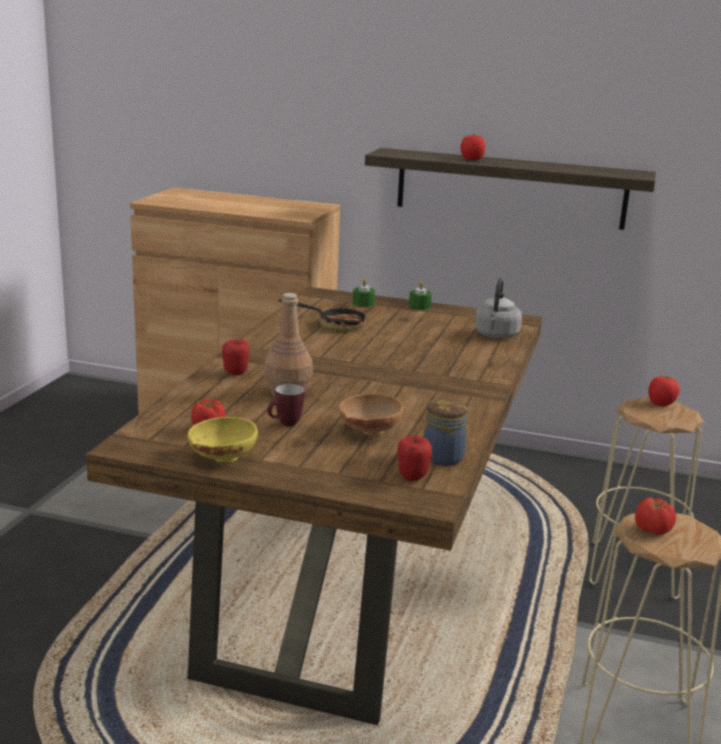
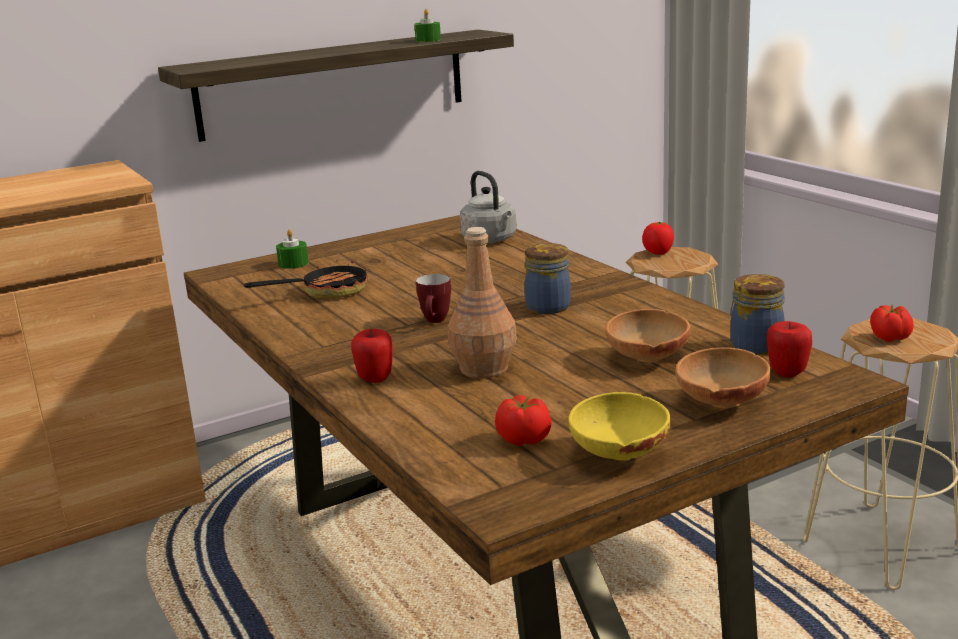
camera: 45 degrees left, 0 degrees up
mug [267,384,305,426] -> mug moved to [416,274,451,323]
green candle [409,281,432,310] -> green candle moved to [414,9,441,42]
tomato [461,134,485,160] -> none
none -> jar [525,243,571,314]
none -> brown bowl [675,347,771,409]

